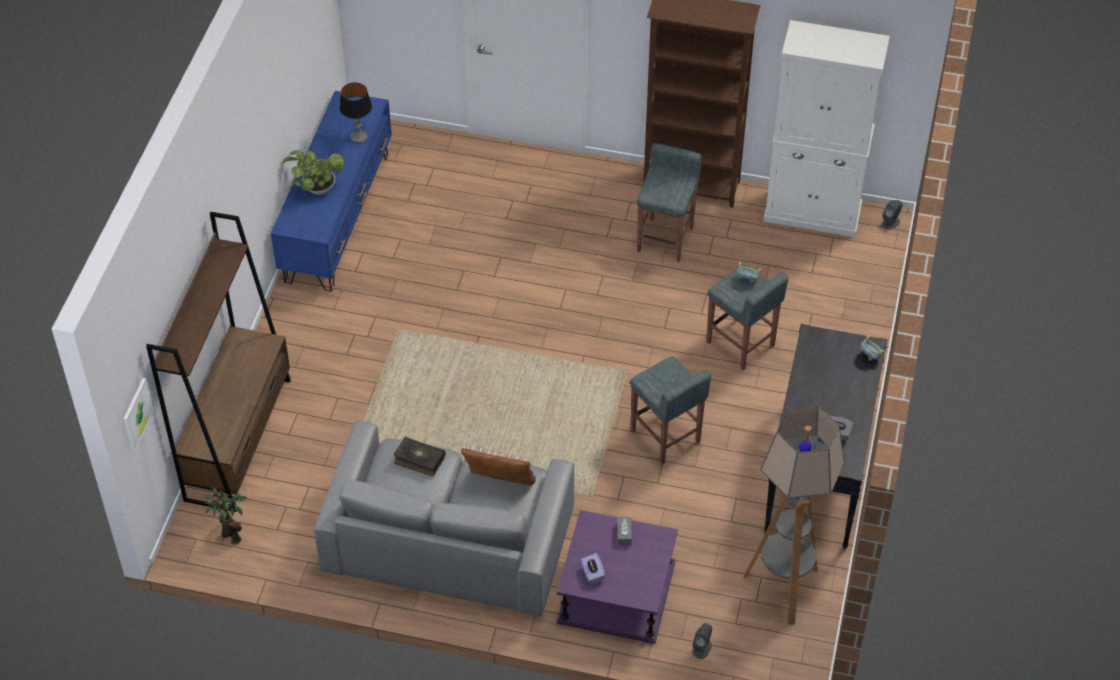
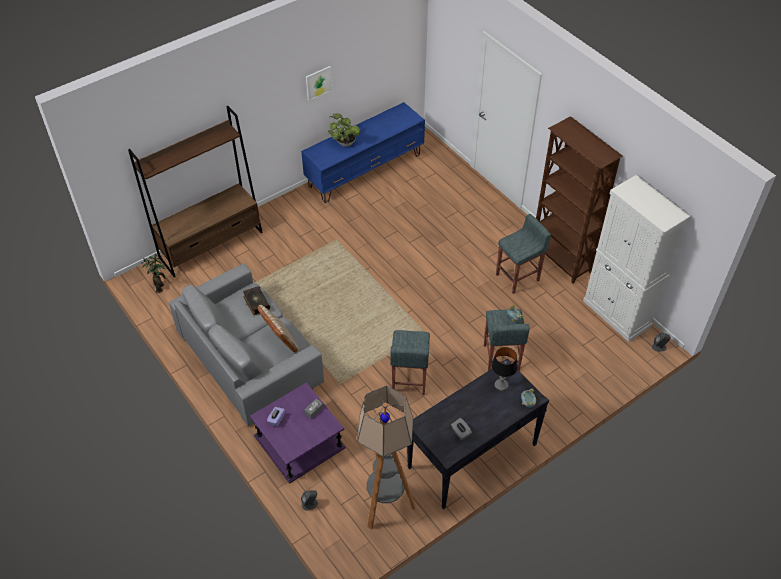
camera: 40 degrees right, 0 degrees up
picture [124,378,154,451] -> picture moved to [306,66,333,101]
table lamp [340,83,372,143] -> table lamp moved to [491,347,518,391]

